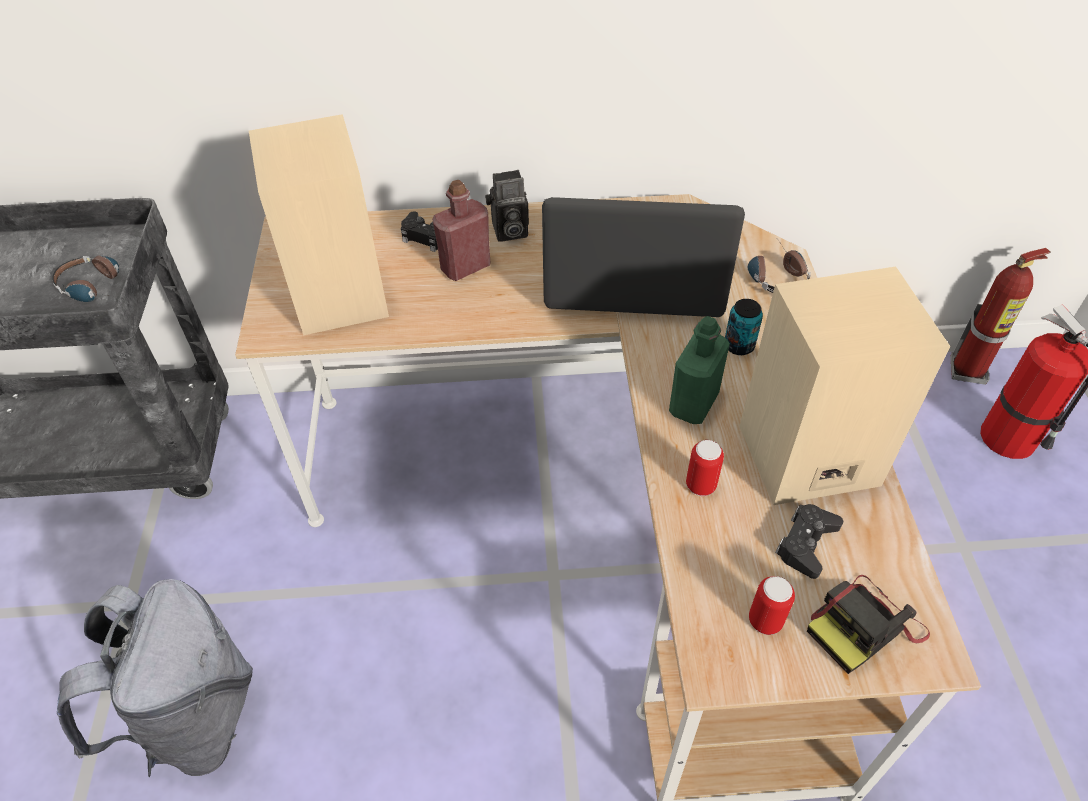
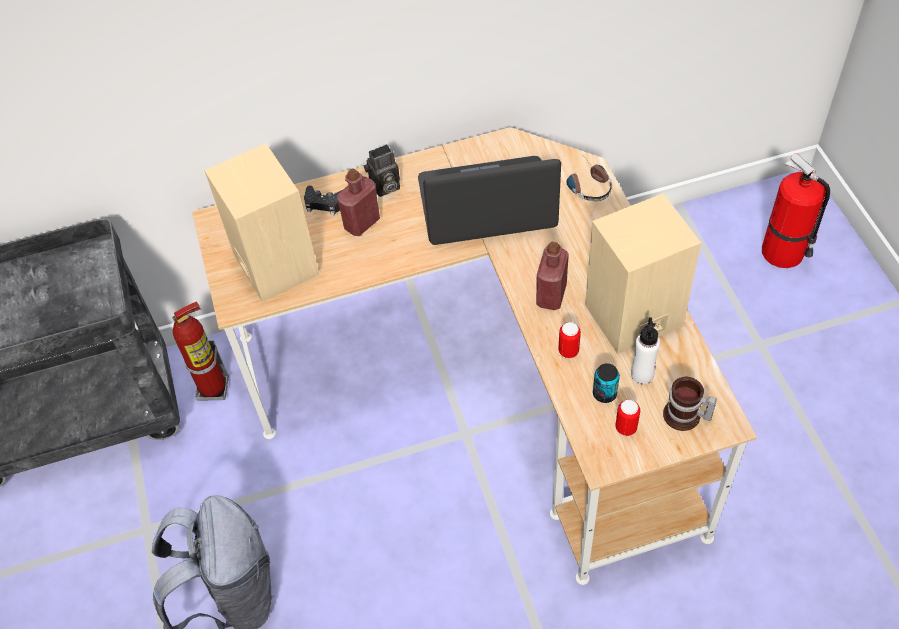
camera: 10 degrees left, 5 degrees up
headphones [52,256,119,302] -> none
green bottle [669,316,730,424] -> red bottle [536,242,569,310]
can [725,299,763,355] -> can moved to [593,363,620,403]
black game controller [775,504,843,579] -> white bottle [631,317,660,385]
camera [807,575,930,674] -> mug [663,376,717,431]
fire extinguisher [950,248,1051,385] -> fire extinguisher moved to [172,301,229,401]

